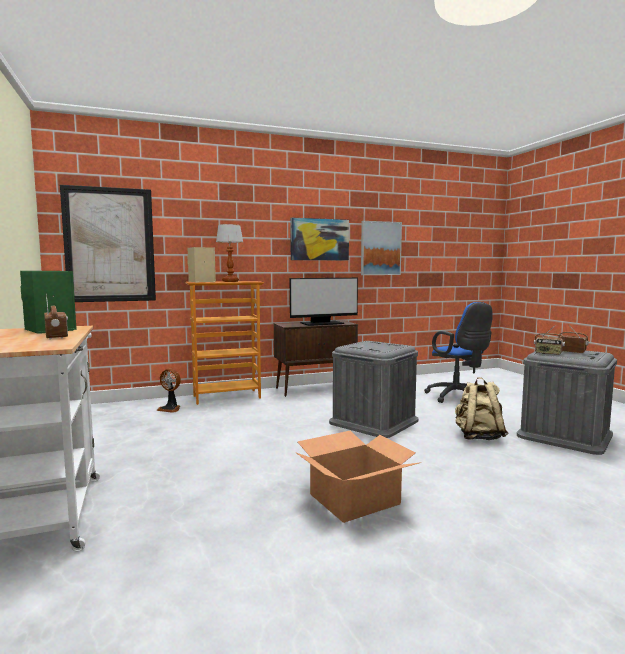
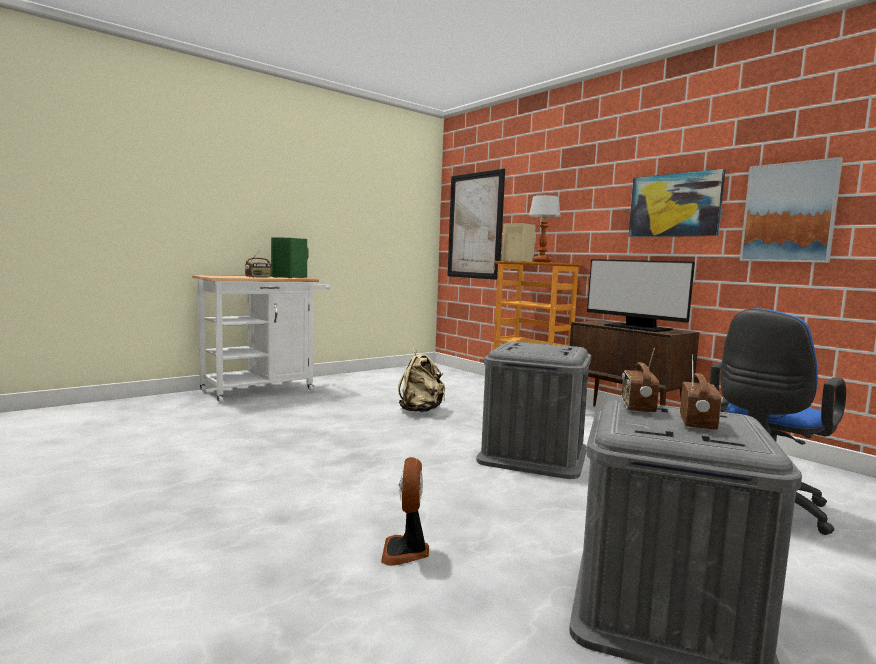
camera: 70 degrees right, 0 degrees up
fan [156,369,181,413] -> fan moved to [381,457,429,566]
cardboard box [295,431,421,523] -> none
beige backpack [455,377,508,440] -> beige backpack moved to [398,347,445,412]

